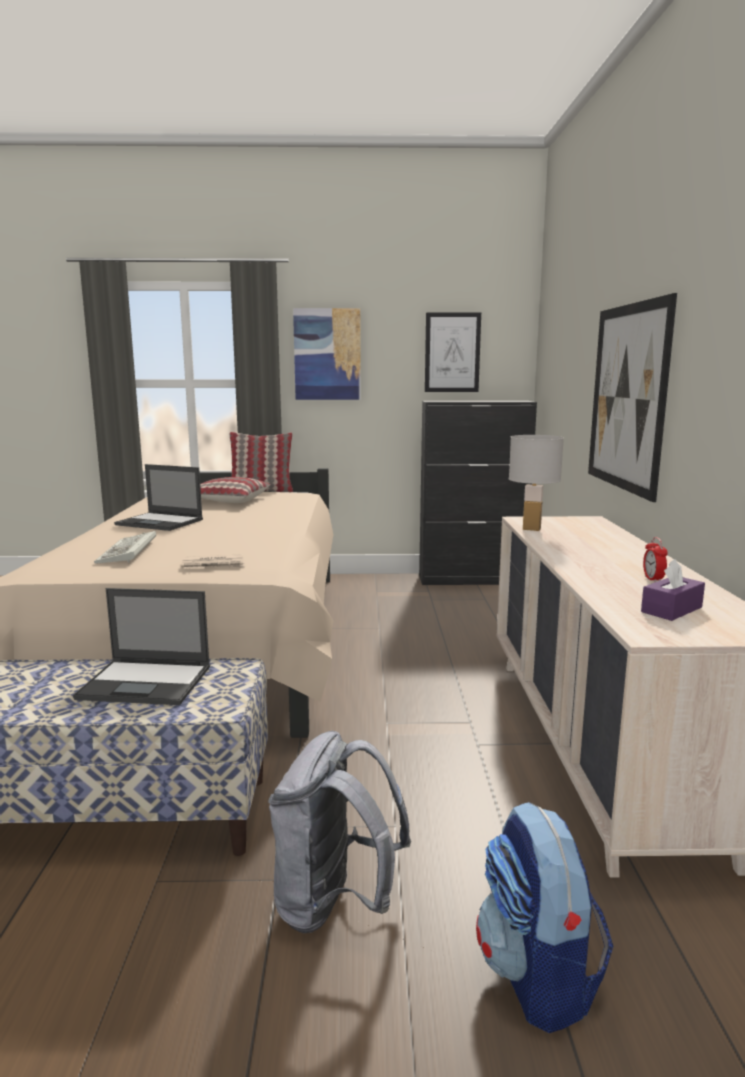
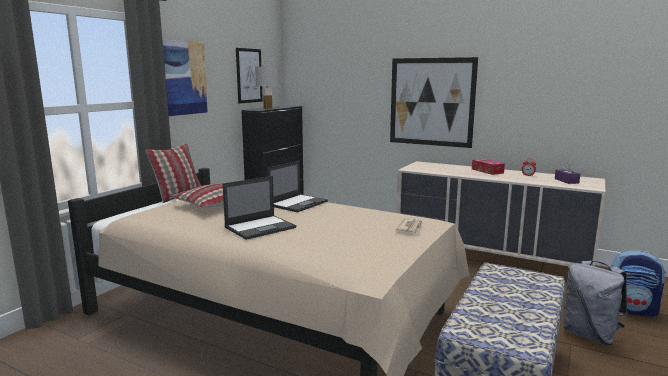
camera: 60 degrees left, 0 degrees up
laptop [73,588,210,705] -> laptop moved to [267,160,328,212]
keyboard [94,531,156,564] -> none
white table lamp [509,435,564,531] -> white table lamp moved to [255,66,279,109]
none -> tissue box [472,159,505,175]

